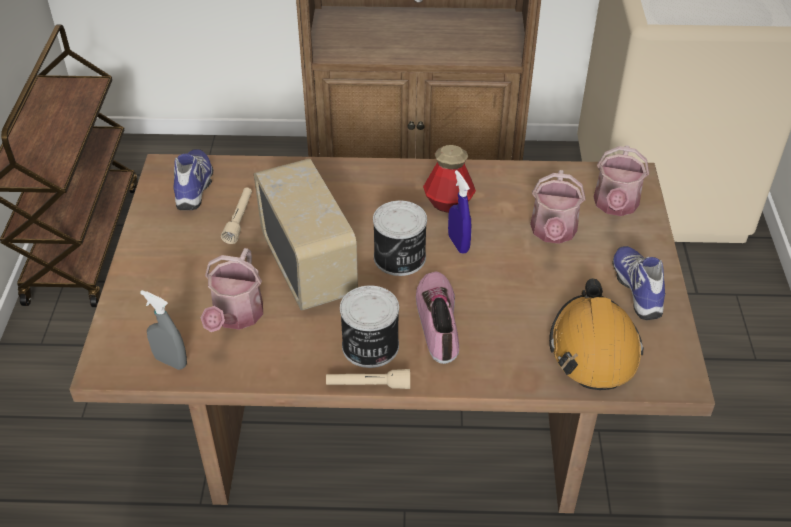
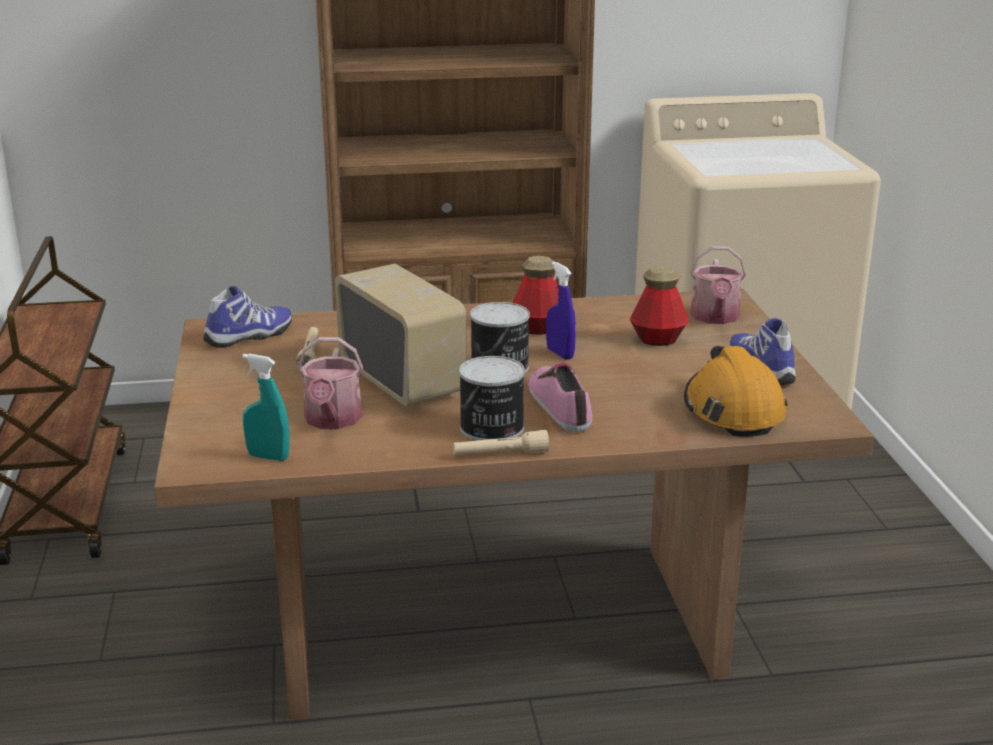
camera: 10 degrees left, 20 degrees down
grey spray bottle [140,290,187,370] -> turquoise spray bottle [242,354,289,461]
shoe [173,149,213,210] -> shoe turned 60 degrees clockwise [203,286,292,348]
watering can [530,170,586,244] -> bottle [630,266,689,346]

